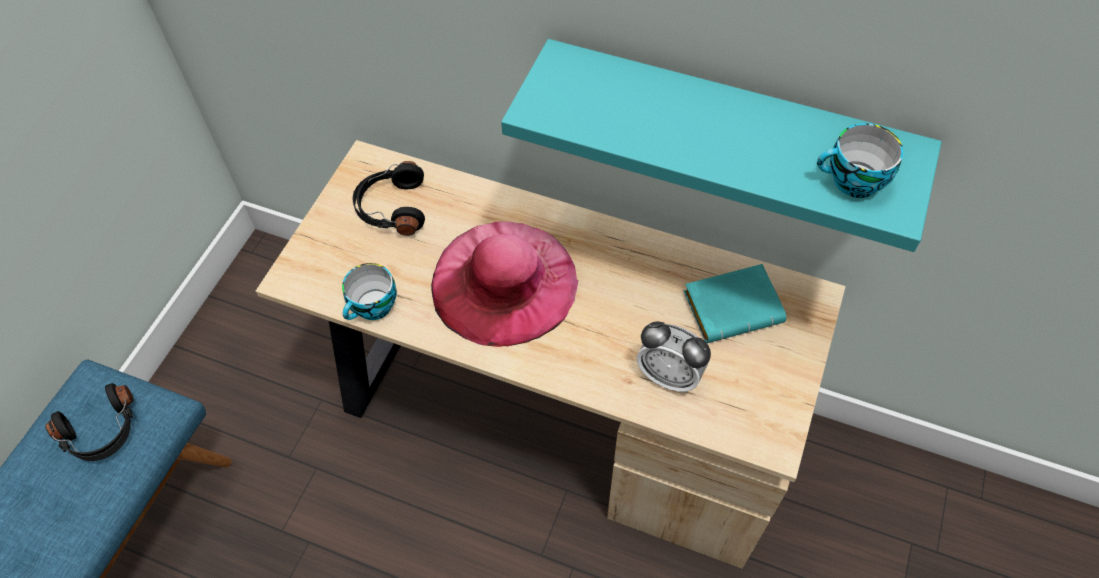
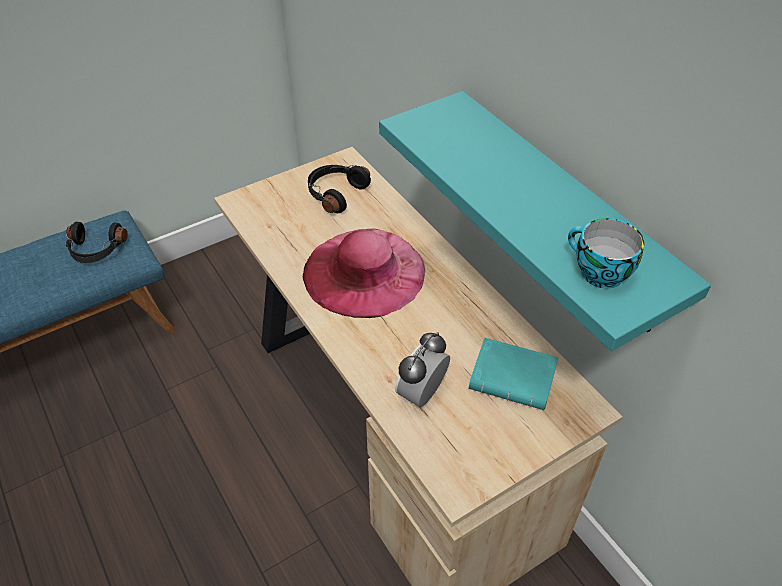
camera: 35 degrees right, 10 degrees down
cup [342,263,397,320] -> none
alarm clock [637,321,711,393] -> alarm clock turned 60 degrees clockwise [395,332,450,407]

